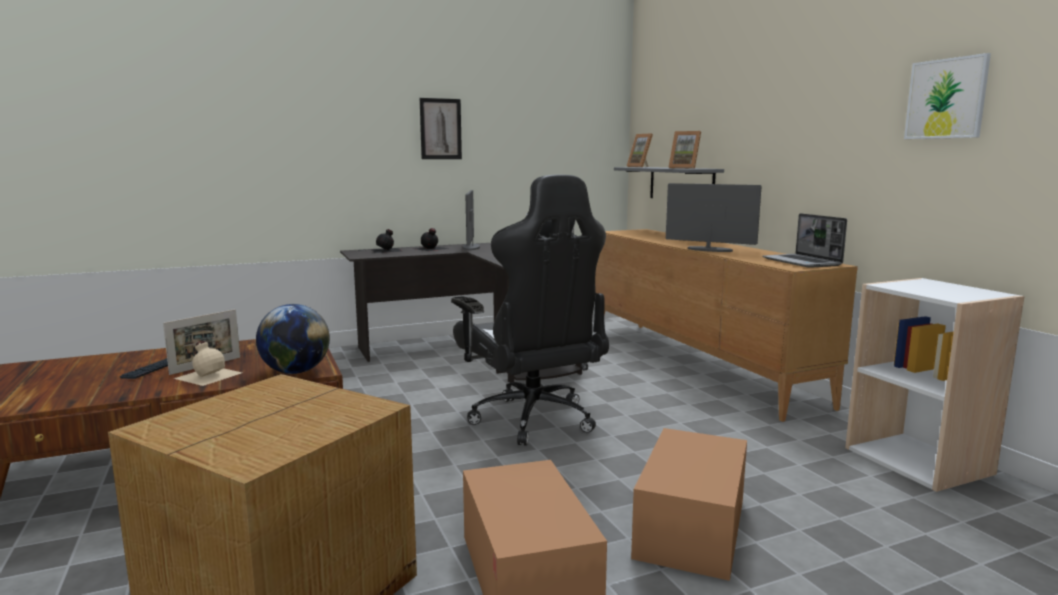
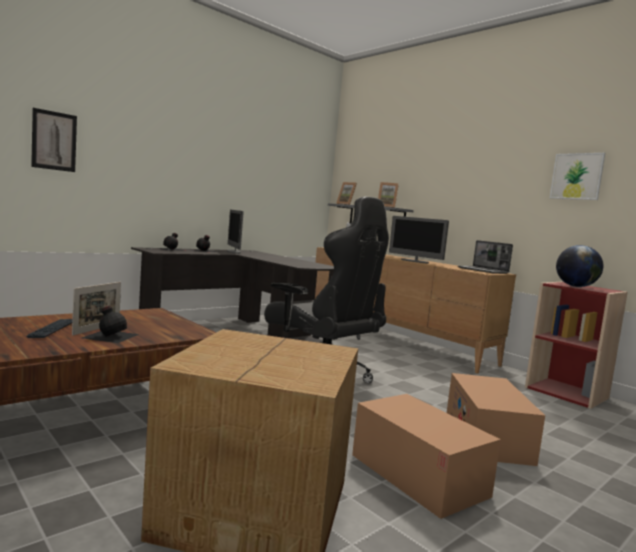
camera: 20 degrees left, 5 degrees down
beige bottle [173,341,242,386] -> black bottle [82,306,139,343]
globe [256,304,330,374] -> globe moved to [556,245,603,287]
picture [420,98,462,159] -> picture moved to [31,108,77,172]
monitor [666,183,762,252] -> monitor turned 150 degrees counterclockwise [389,216,449,264]
white bookcase [845,278,1025,492] -> red bookcase [525,282,628,409]

